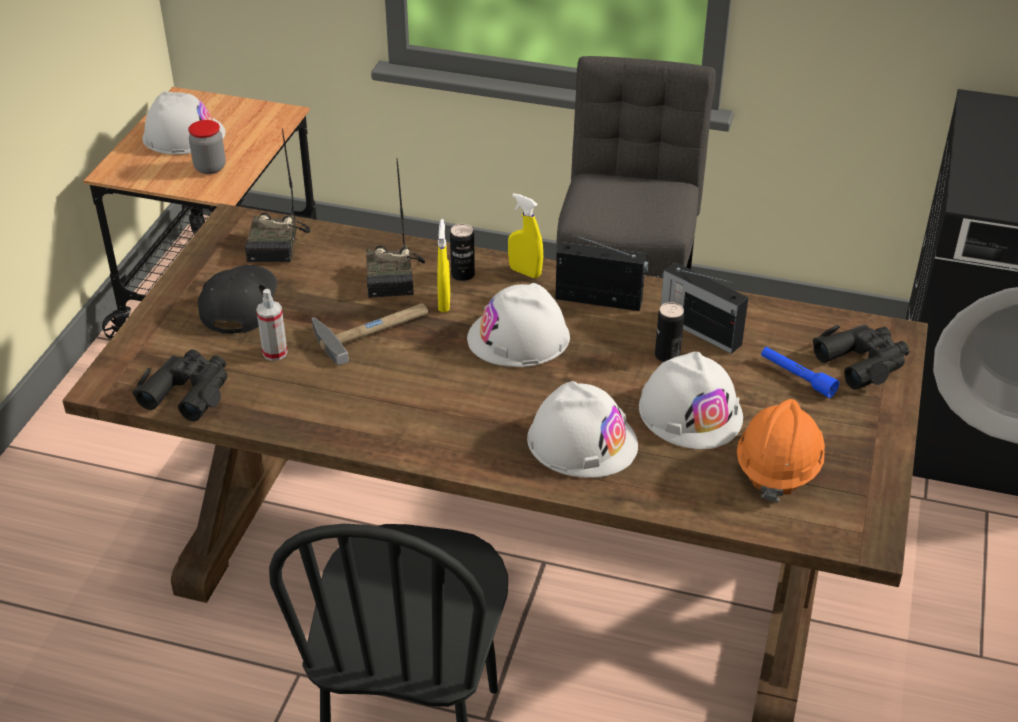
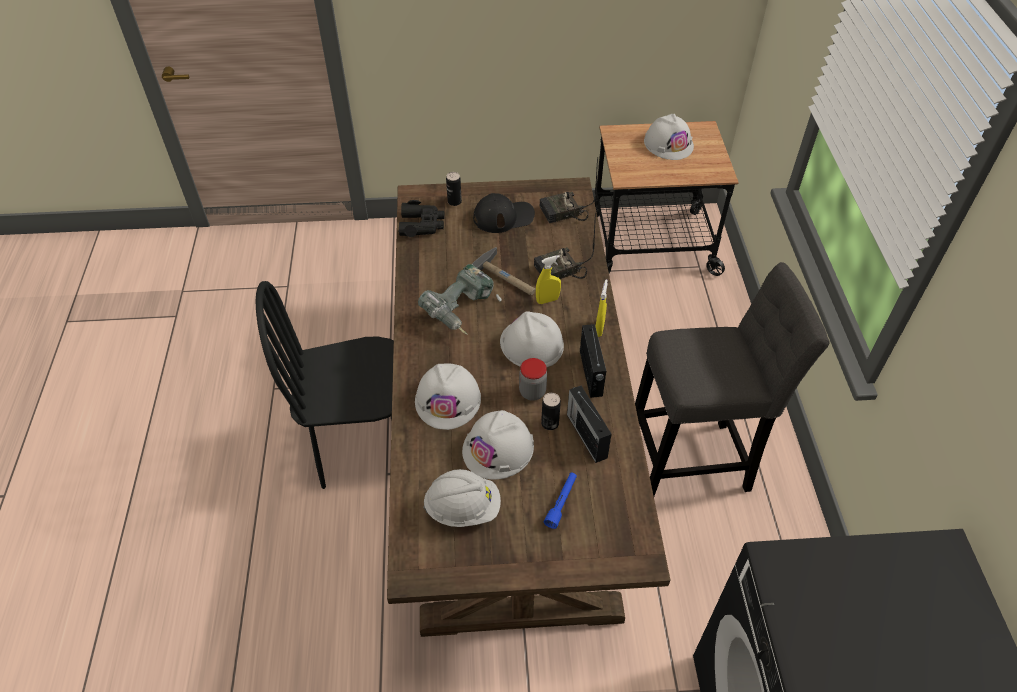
camera: 70 degrees right, 10 degrees up
jar [188,120,226,174] -> jar moved to [519,358,547,401]
spray bottle [256,289,287,361] -> none
can [450,224,475,281] -> can moved to [446,172,462,206]
radio [661,262,749,354] -> radio turned 45 degrees counterclockwise [567,386,612,463]
orange hard hat [737,399,825,502] -> white hard hat [423,469,501,527]
black binoculars [813,324,910,390] -> none
none -> power drill [418,264,502,335]

